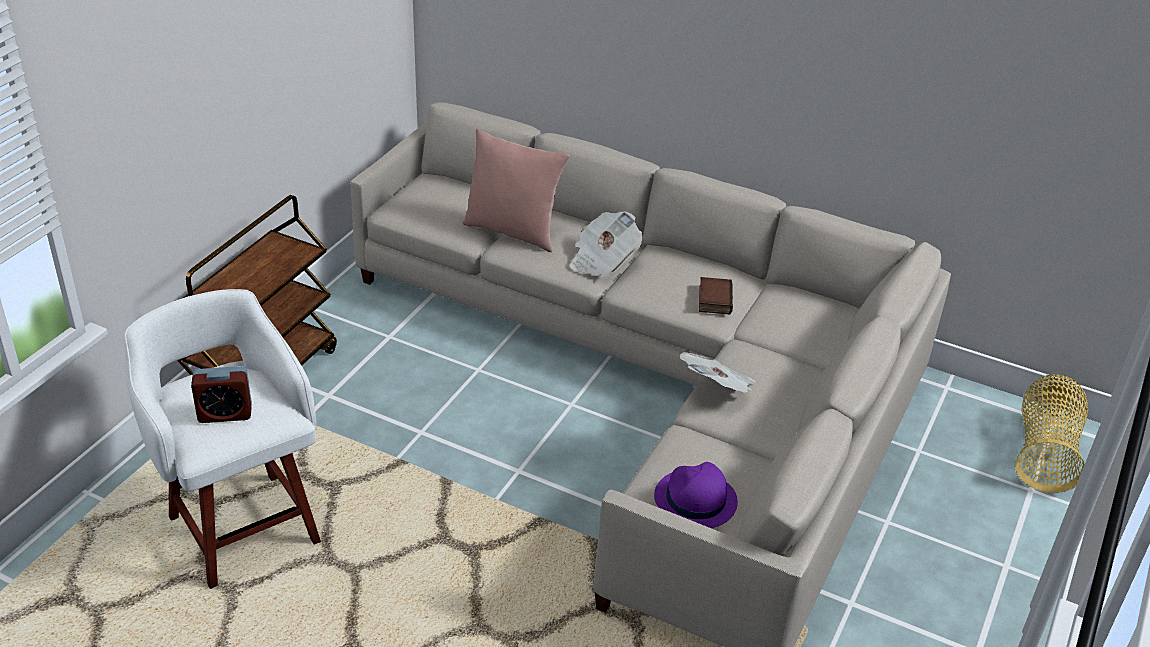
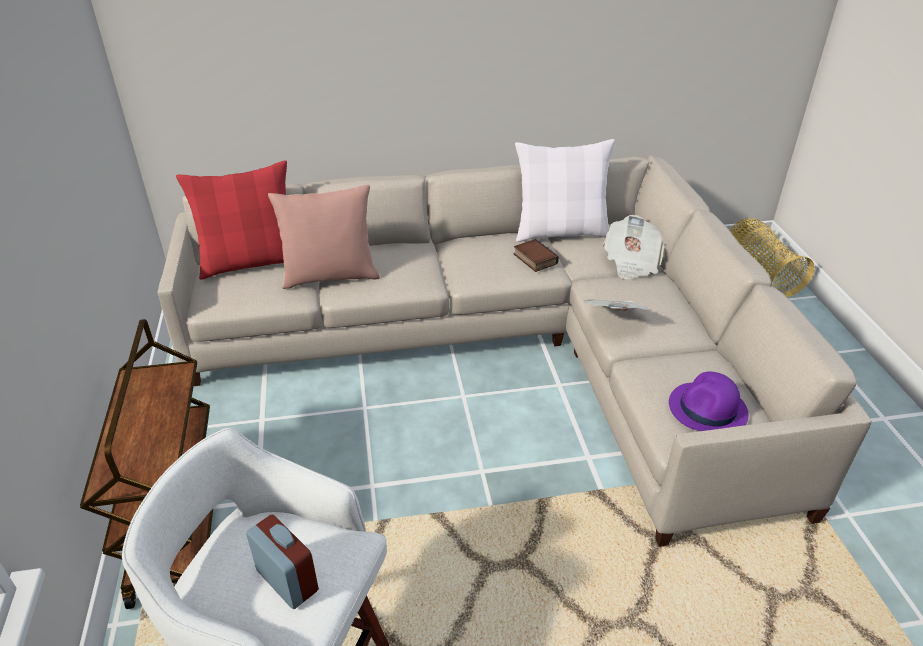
camera: 35 degrees left, 0 degrees up
alarm clock [191,366,252,423] -> alarm clock turned 90 degrees counterclockwise [246,514,319,609]
newspaper [570,212,643,277] -> newspaper moved to [603,215,665,279]
none -> red pillow [176,160,287,280]
none -> white pillow [515,139,615,242]

